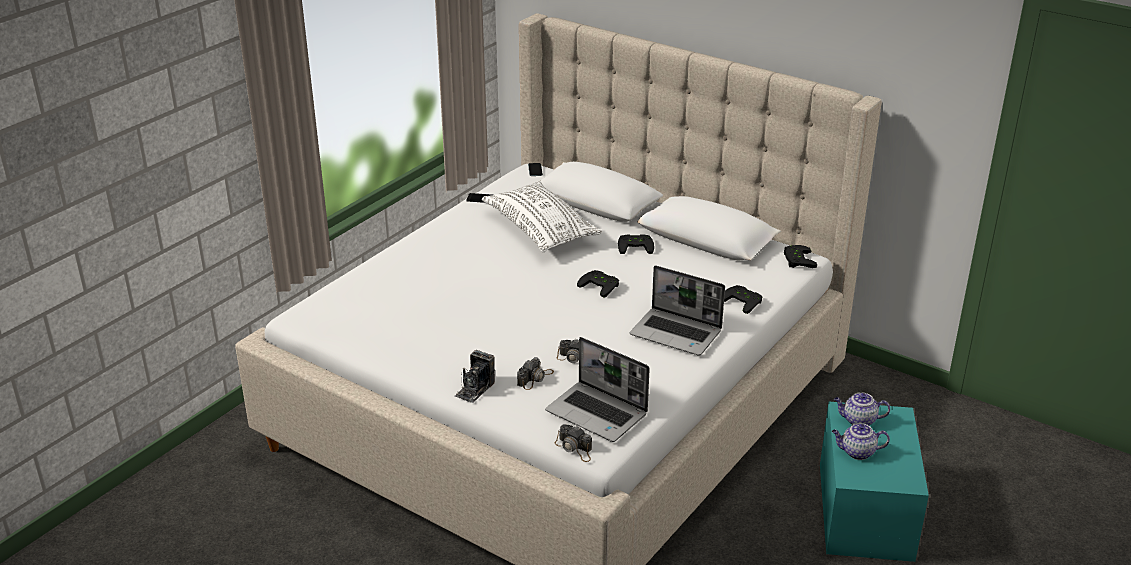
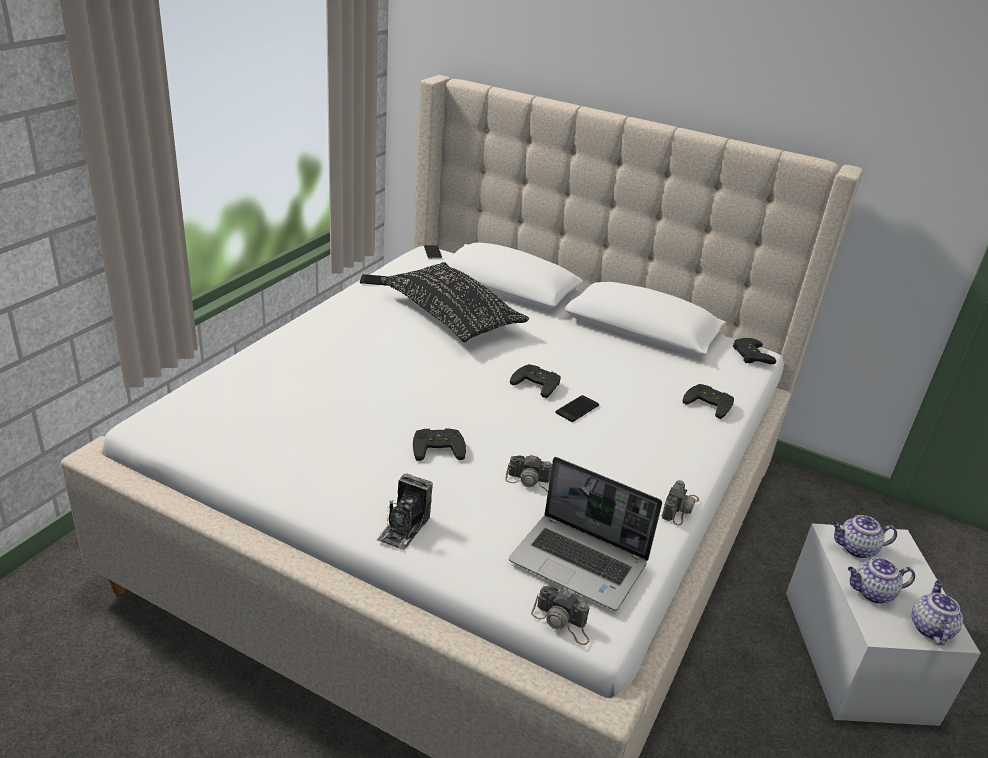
camera: 10 degrees left, 0 degrees up
white pillow [482,181,602,252] -> black pillow [380,262,529,342]
camera [517,357,554,390] -> camera moved to [662,480,699,525]
black game controller [618,234,654,254] -> black game controller moved to [413,428,466,461]
laptop [630,265,725,356] -> none
turquoise storage box [820,402,929,562] -> white storage box [786,523,981,726]
none -> phone [555,395,599,422]
none -> teapot [912,581,963,645]

